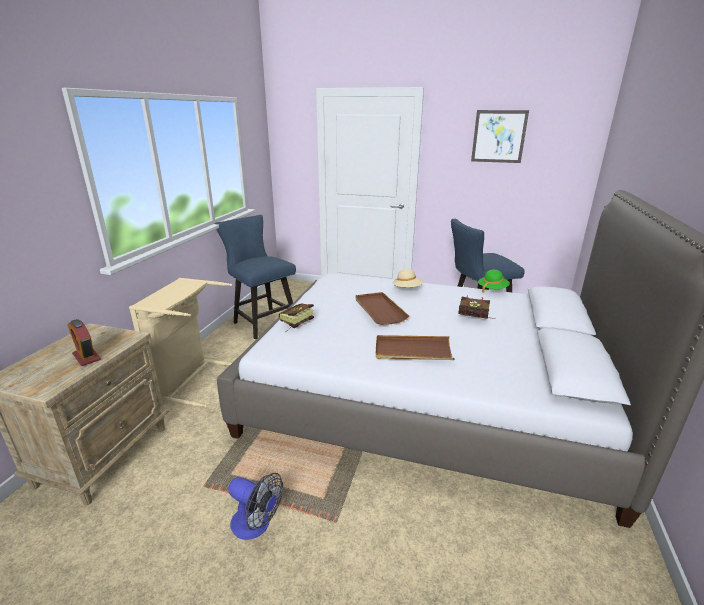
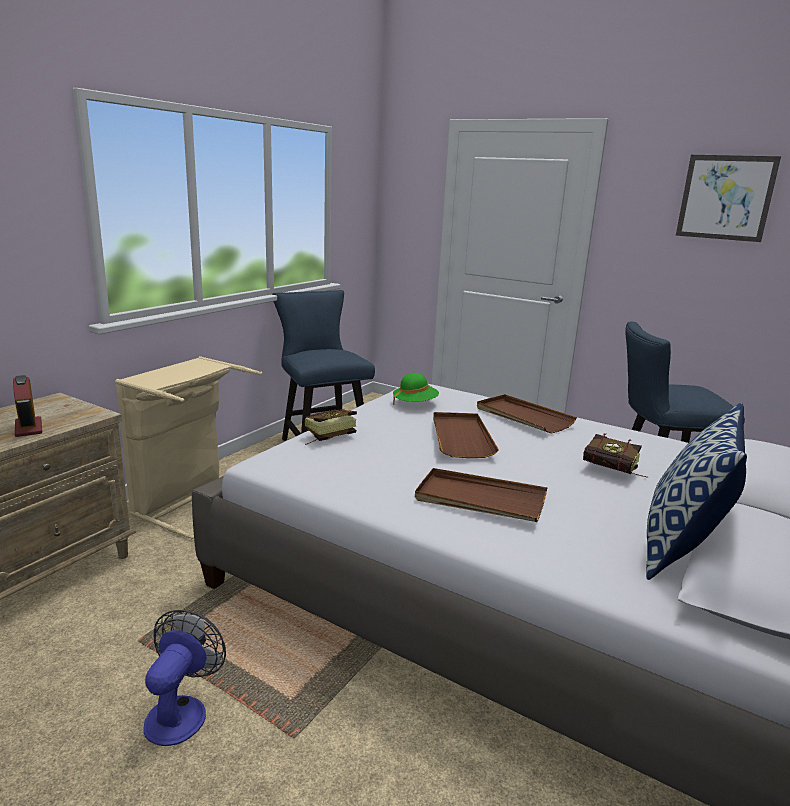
camera: 15 degrees right, 5 degrees down
fan [228,473,283,540] -> fan turned 120 degrees counterclockwise [143,610,226,746]
beige hat [393,269,423,287] -> brown tray [477,394,577,434]
green hat [478,270,510,292] -> green hat moved to [393,373,439,405]
none -> pillow [646,403,747,580]

